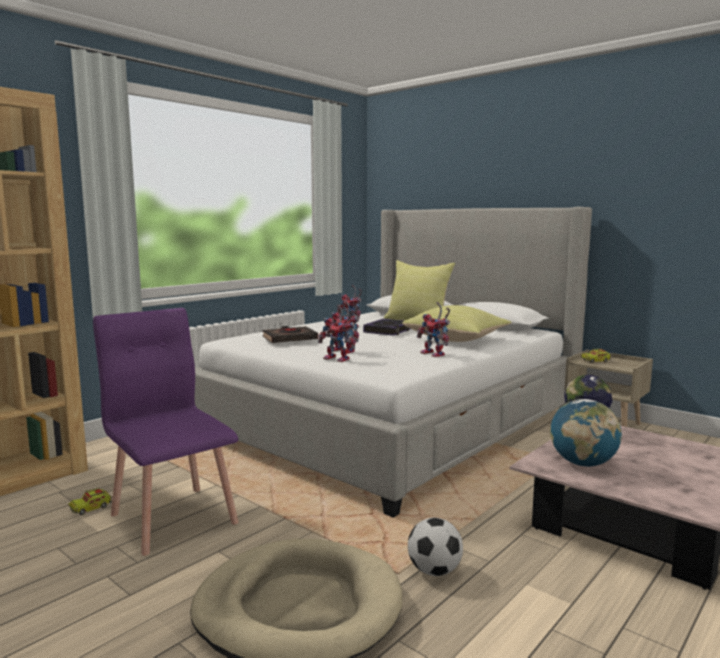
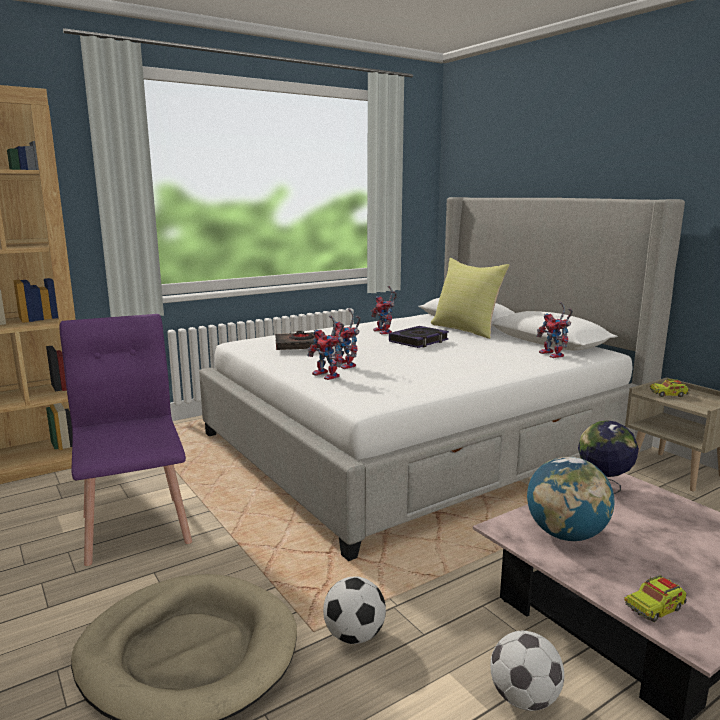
camera: 15 degrees right, 5 degrees up
toy truck [68,488,112,515] -> toy truck moved to [624,575,687,622]
yellow pillow [402,305,512,342] -> none
toy robot [416,302,450,357] -> toy robot moved to [536,302,573,358]
none -> football [490,631,564,711]

